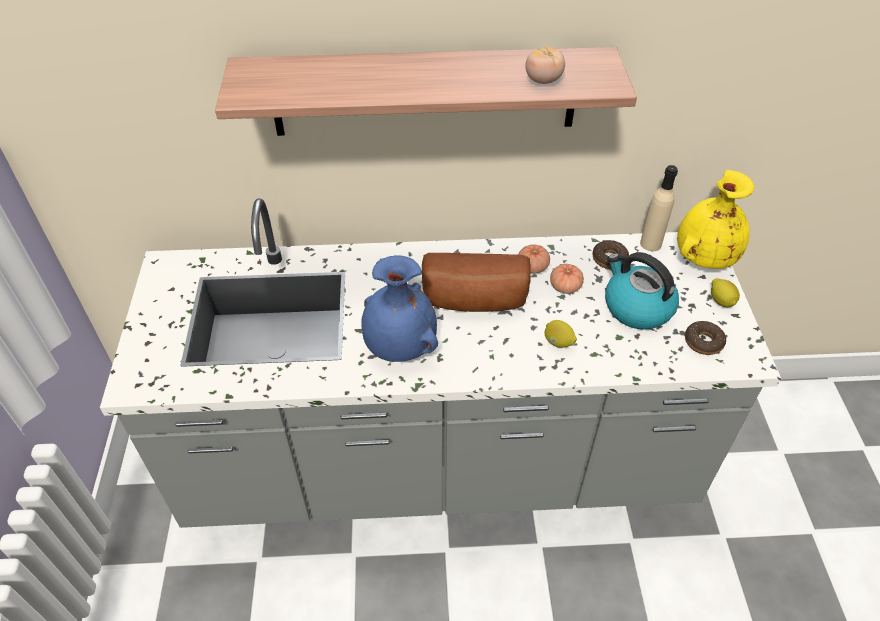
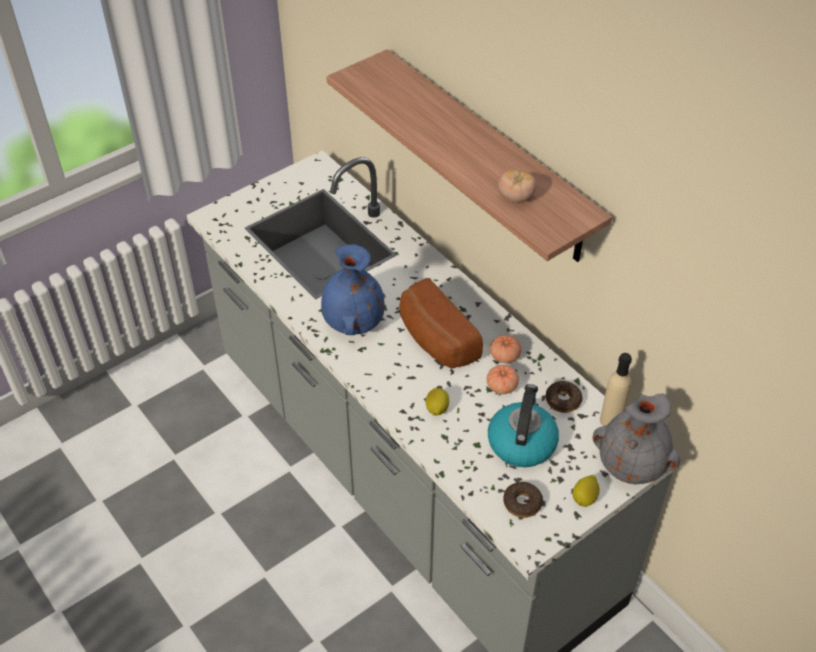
camera: 55 degrees right, 0 degrees up
yellow vase [677,170,755,269] -> grey vase [593,394,680,484]

